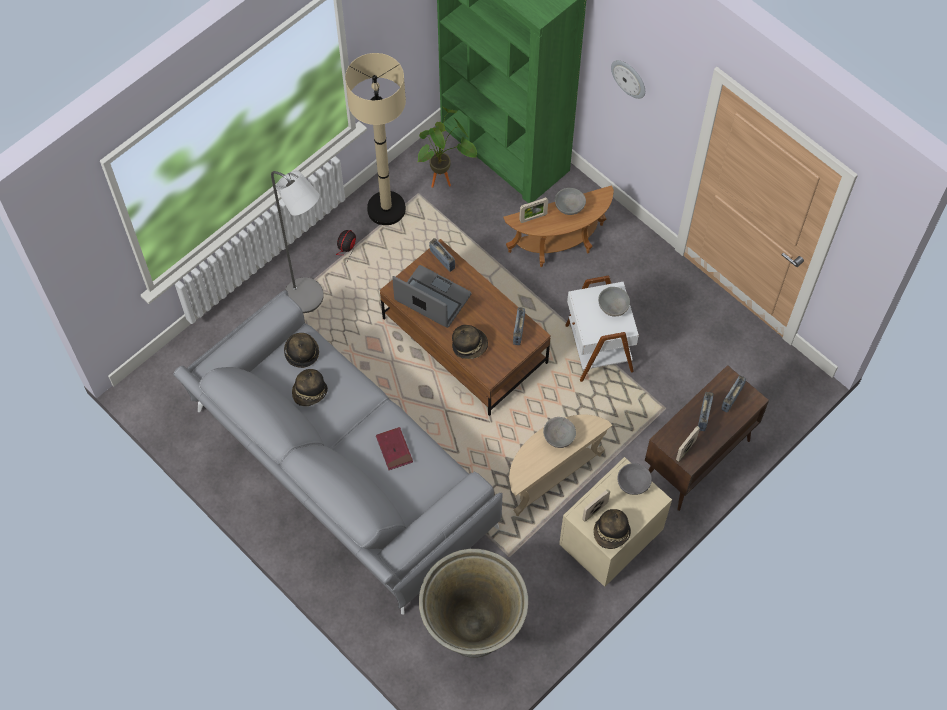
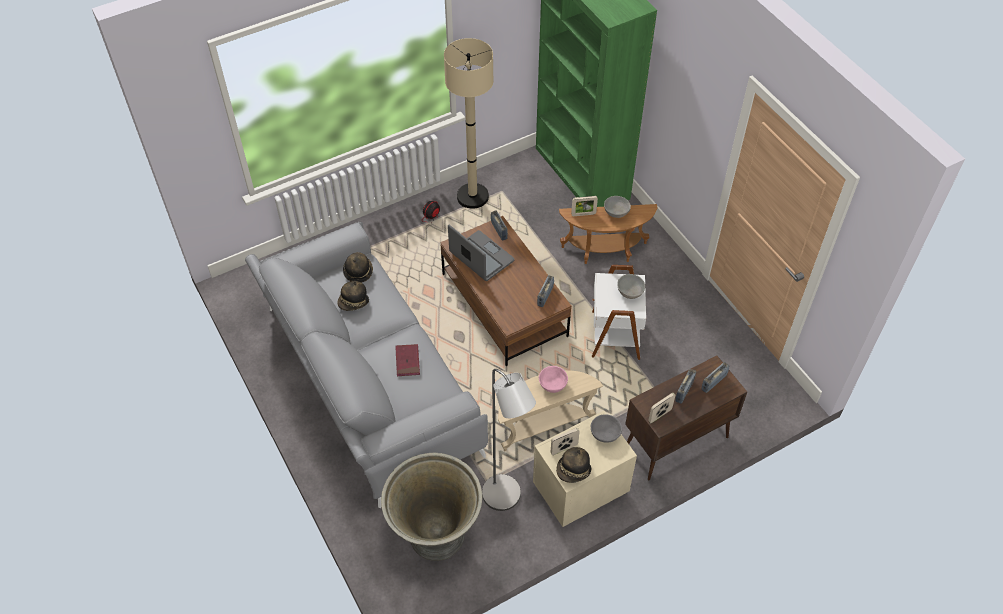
camera: 15 degrees right, 10 degrees down
grey floor lamp [271,170,324,313] -> grey floor lamp moved to [482,369,536,511]
potted plant [417,107,477,188] -> none
hat [452,325,488,359] -> none
grey bowl [543,417,576,448] -> pink bowl [539,366,568,393]
wall clock [611,60,645,99] -> none

